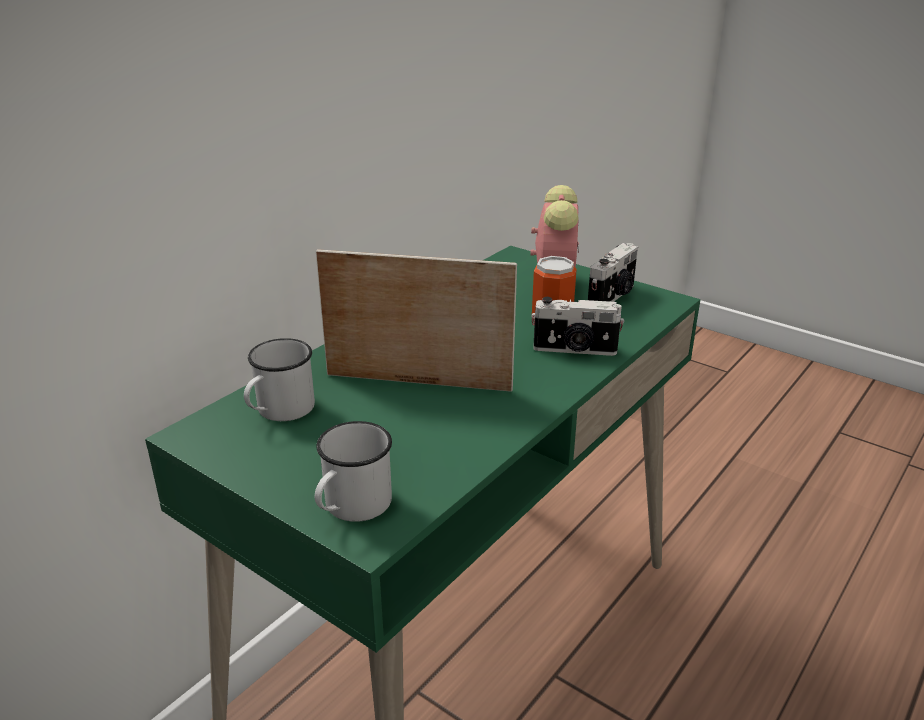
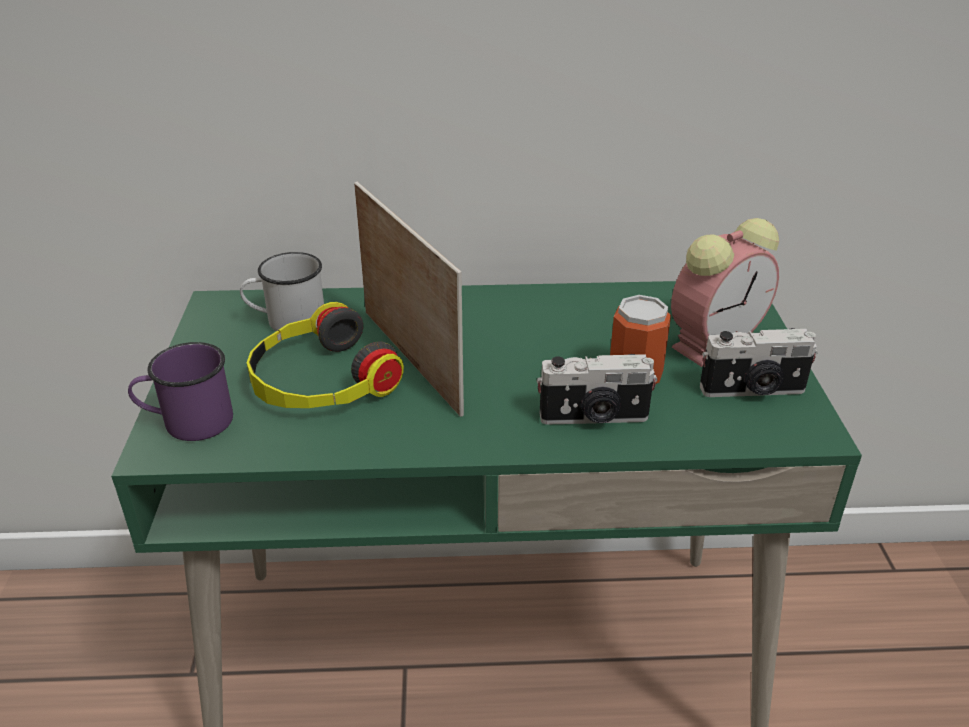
camera: 50 degrees right, 5 degrees up
white mug [315,421,392,522] -> purple mug [128,342,233,441]
camera [531,297,624,356] -> camera turned 60 degrees counterclockwise [537,354,657,425]
none -> headphones [246,302,404,408]

